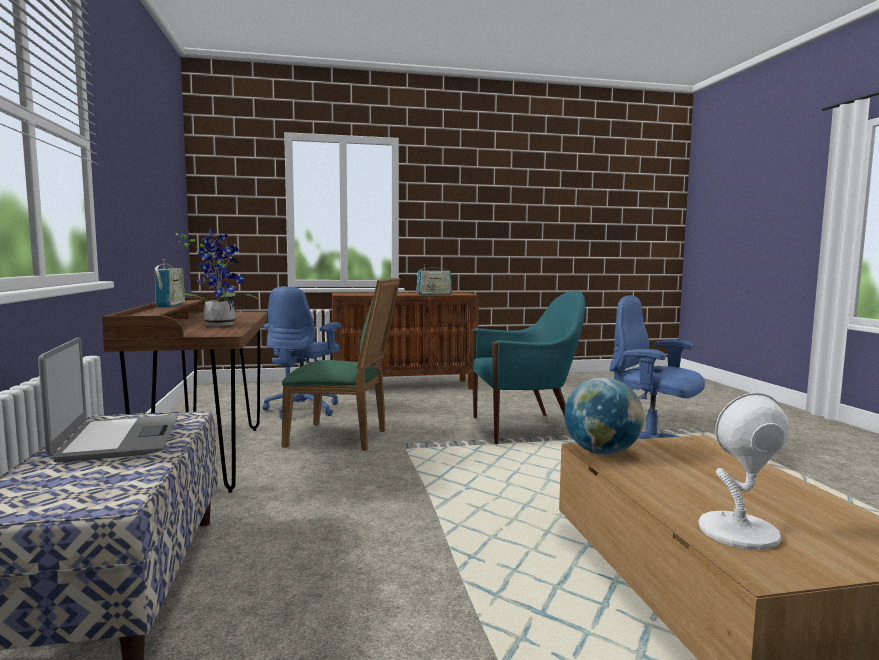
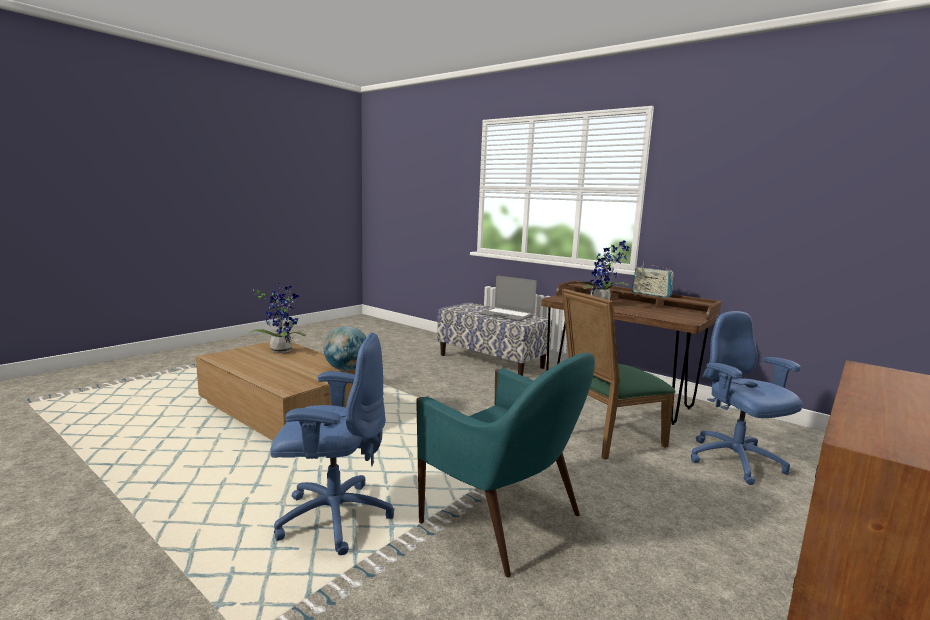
camera: 140 degrees right, 5 degrees up
radio [416,265,452,295] -> none
turquoise armchair [471,291,585,444] -> turquoise armchair turned 90 degrees counterclockwise [416,352,595,578]
white table lamp [698,393,790,550] -> potted plant [248,283,306,353]

